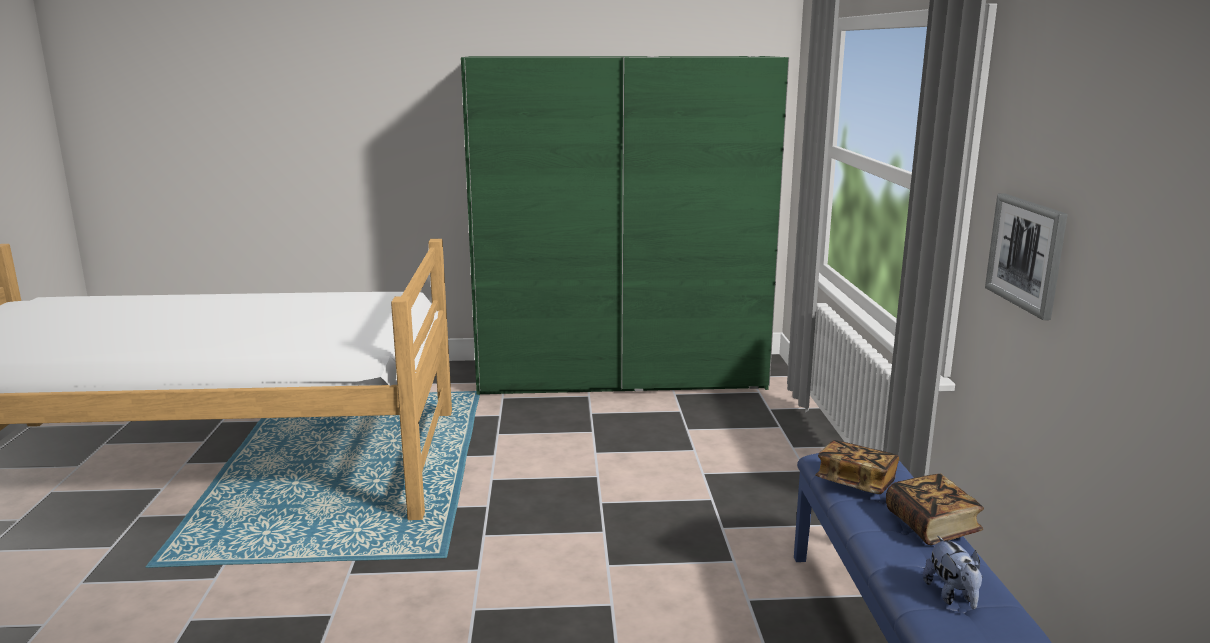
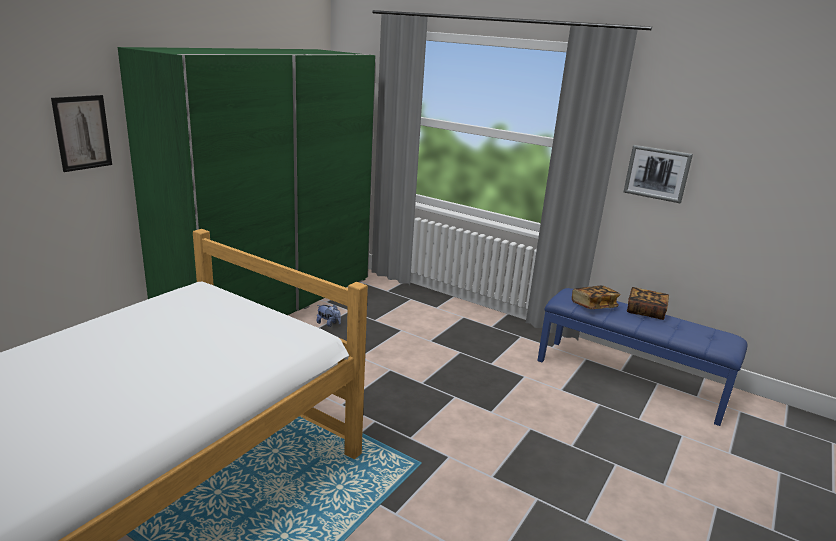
camera: 55 degrees left, 5 degrees up
plush toy [923,536,982,609] -> plush toy moved to [316,305,341,327]
none -> picture [51,95,112,172]

